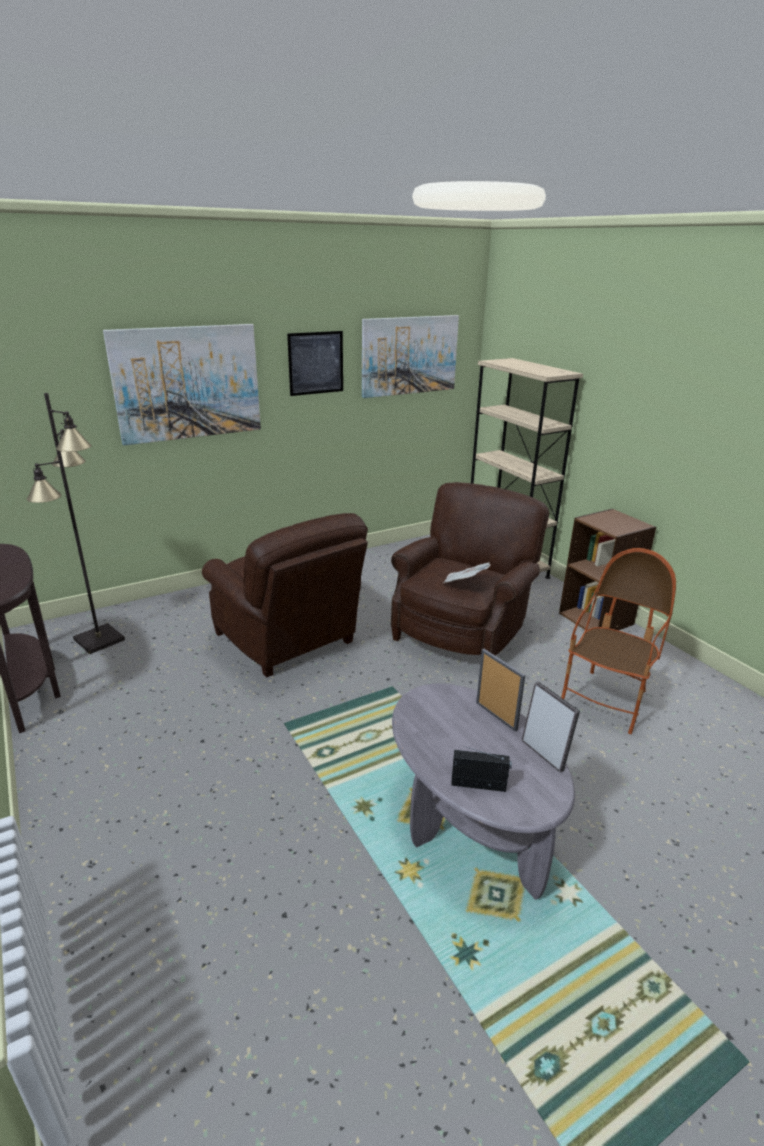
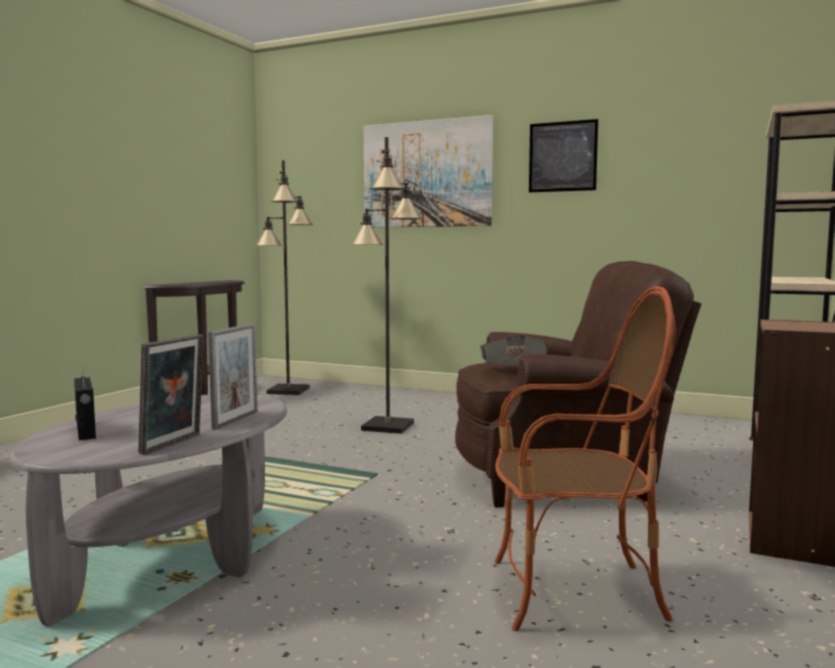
camera: 55 degrees right, 20 degrees down
brown armchair [202,513,368,677] -> black floor lamp [351,137,422,434]
picture [362,315,459,398] -> none

